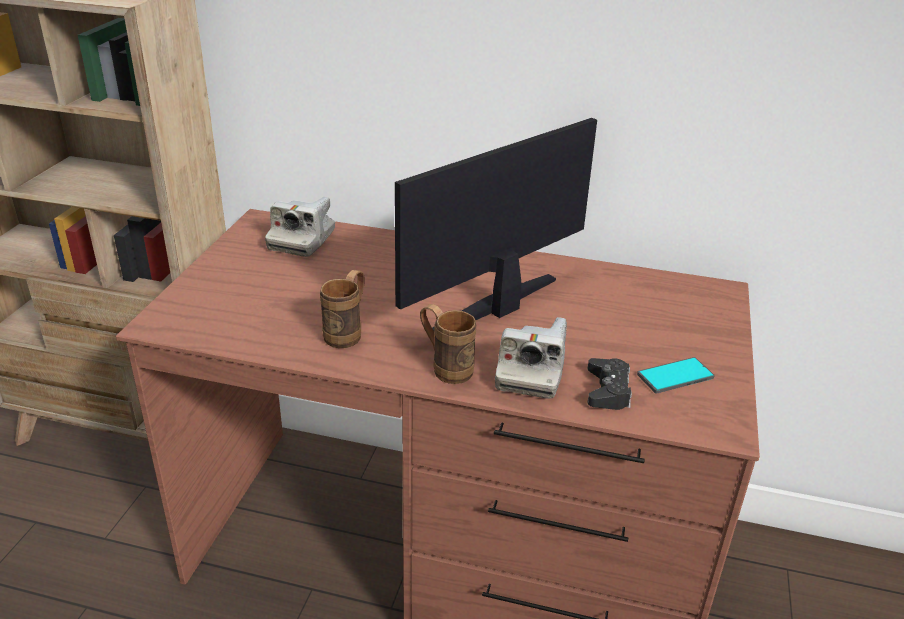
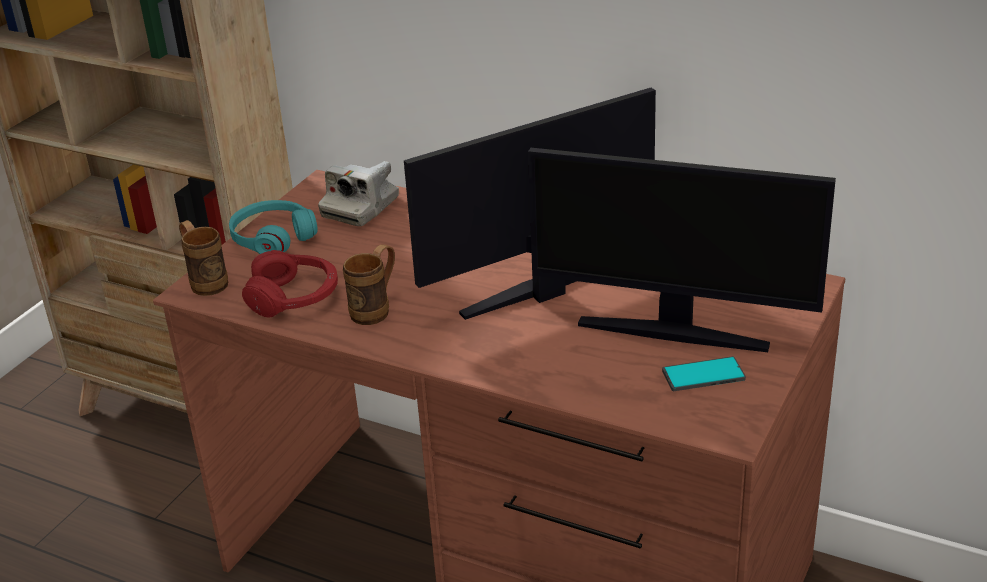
camera: 15 degrees right, 0 degrees up
brown mug [420,304,476,384] -> brown mug moved to [179,220,228,296]
camera [495,317,567,399] -> none
black game controller [587,358,632,410] -> none
none -> turquoise headphones [229,200,318,254]
none -> red headphones [242,250,338,318]
none -> monitor [528,148,836,352]

